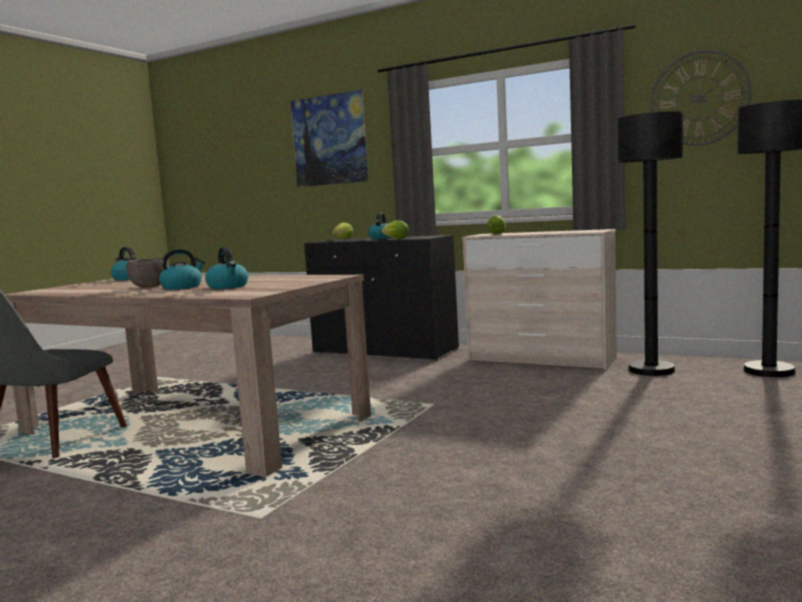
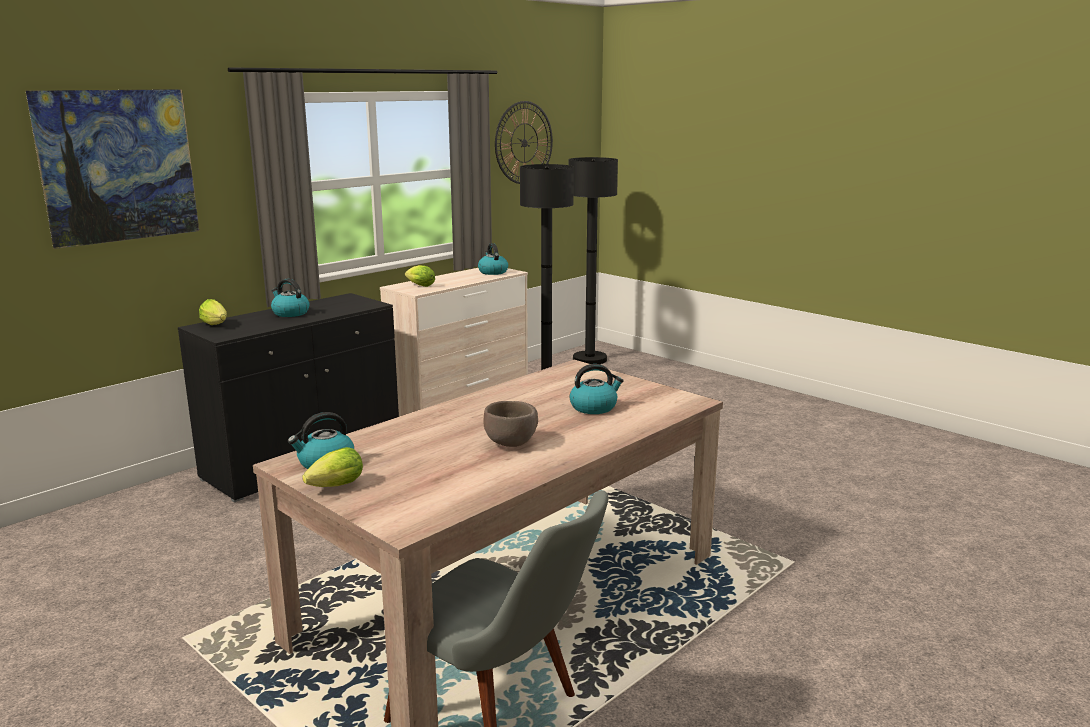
camera: 75 degrees left, 10 degrees up
kettle [159,249,205,290] -> kettle moved to [478,243,508,275]
lettuce [381,220,409,239] -> lettuce moved to [302,447,363,487]

